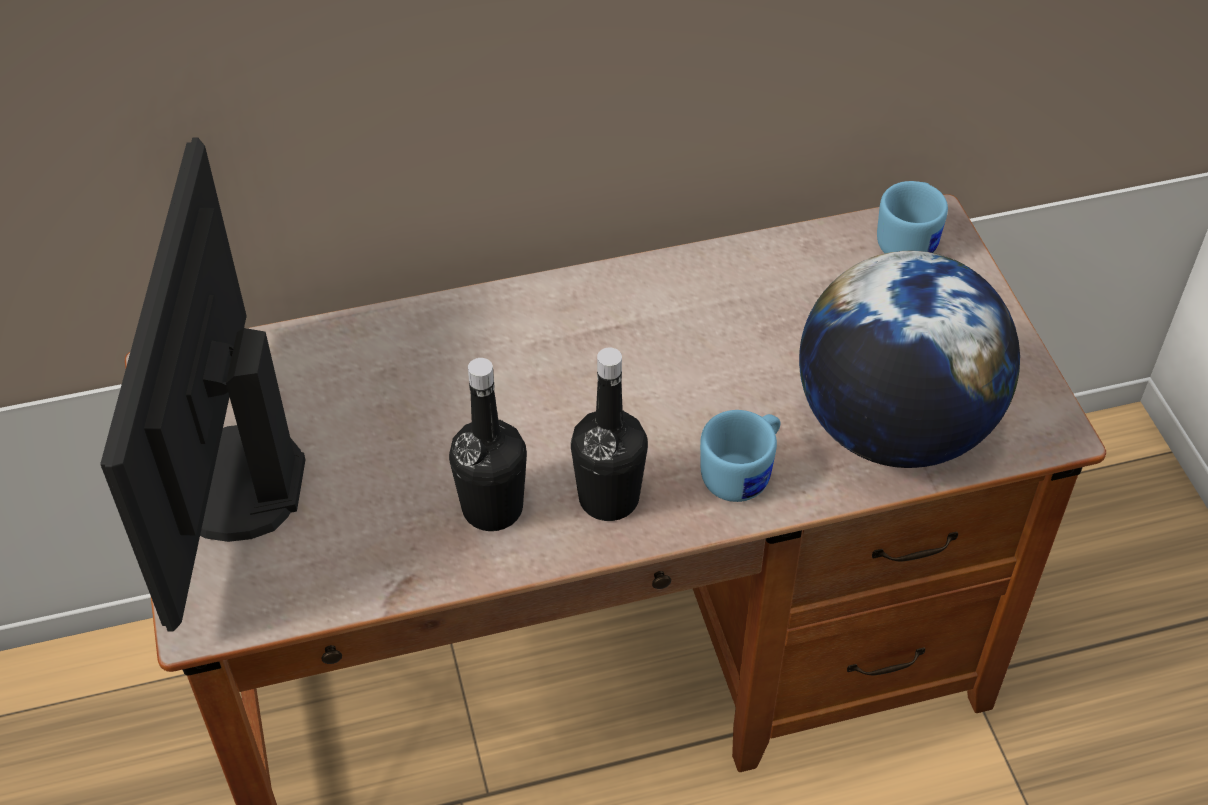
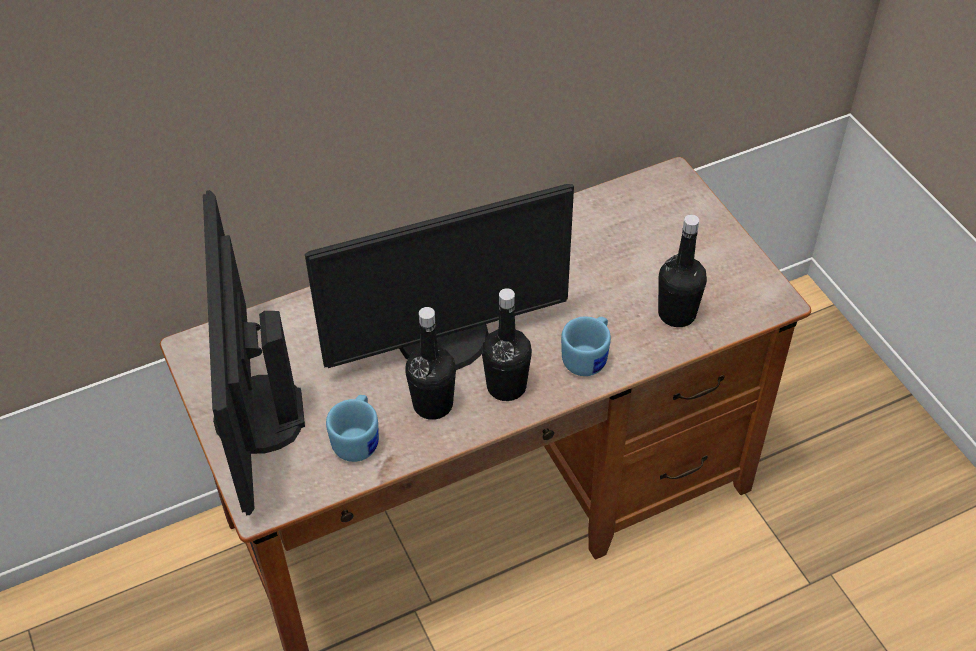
camera: 10 degrees left, 0 degrees up
globe [799,251,1020,468] -> black bottle [658,215,707,327]
blue mug [877,181,948,253] -> blue mug moved to [326,395,379,462]
none -> monitor [305,184,574,370]

